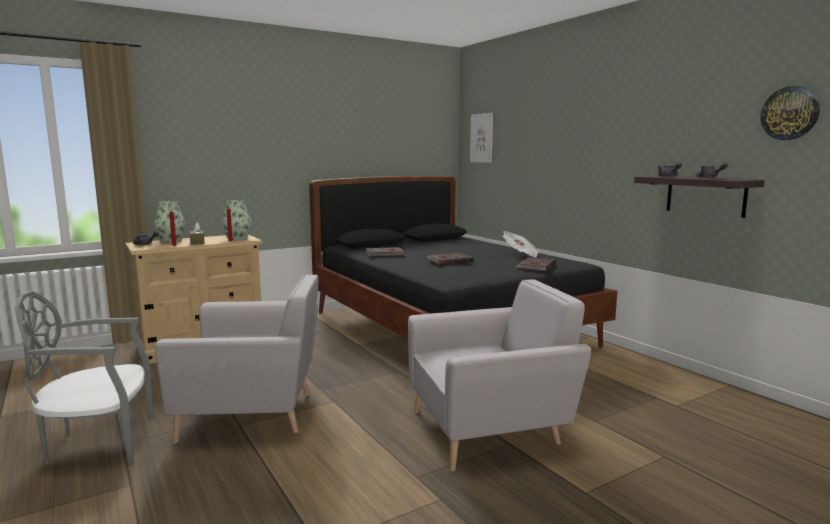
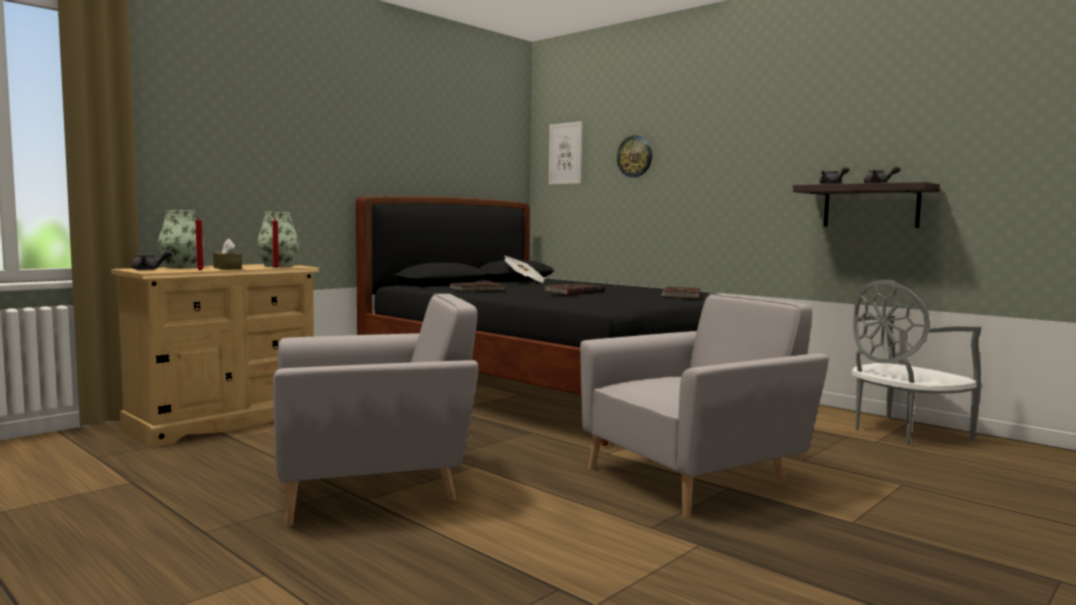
camera: 15 degrees left, 5 degrees down
grey chair [15,291,154,465] -> grey chair moved to [851,280,981,445]
newspaper [503,231,539,257] -> newspaper moved to [505,256,545,283]
wall clock [760,86,820,140] -> wall clock moved to [617,135,652,177]

